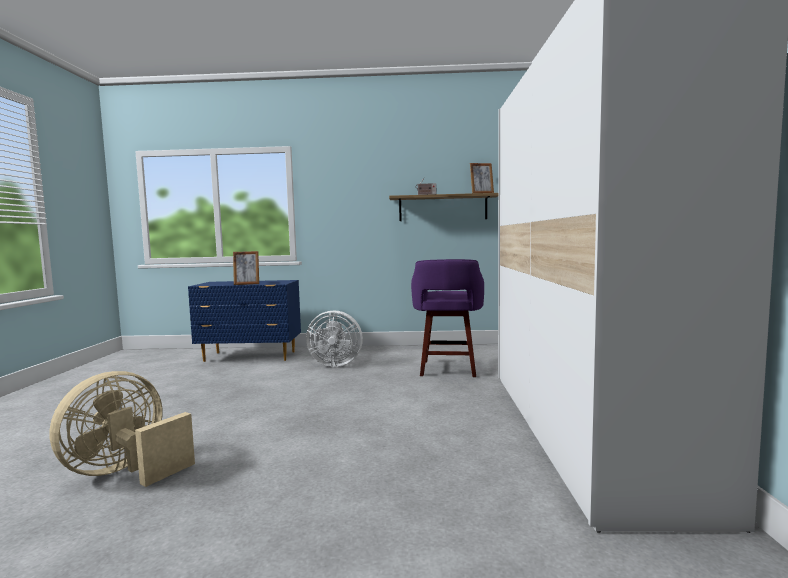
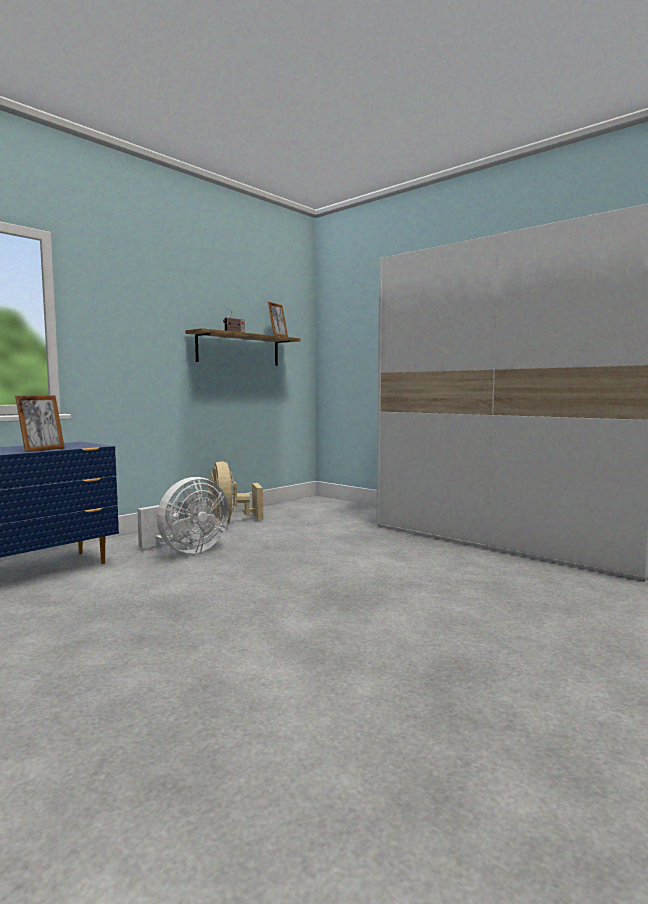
camera: 50 degrees left, 0 degrees up
beige fan [50,371,195,487] -> beige fan moved to [208,461,263,524]
purple stool [411,259,484,377] -> none

